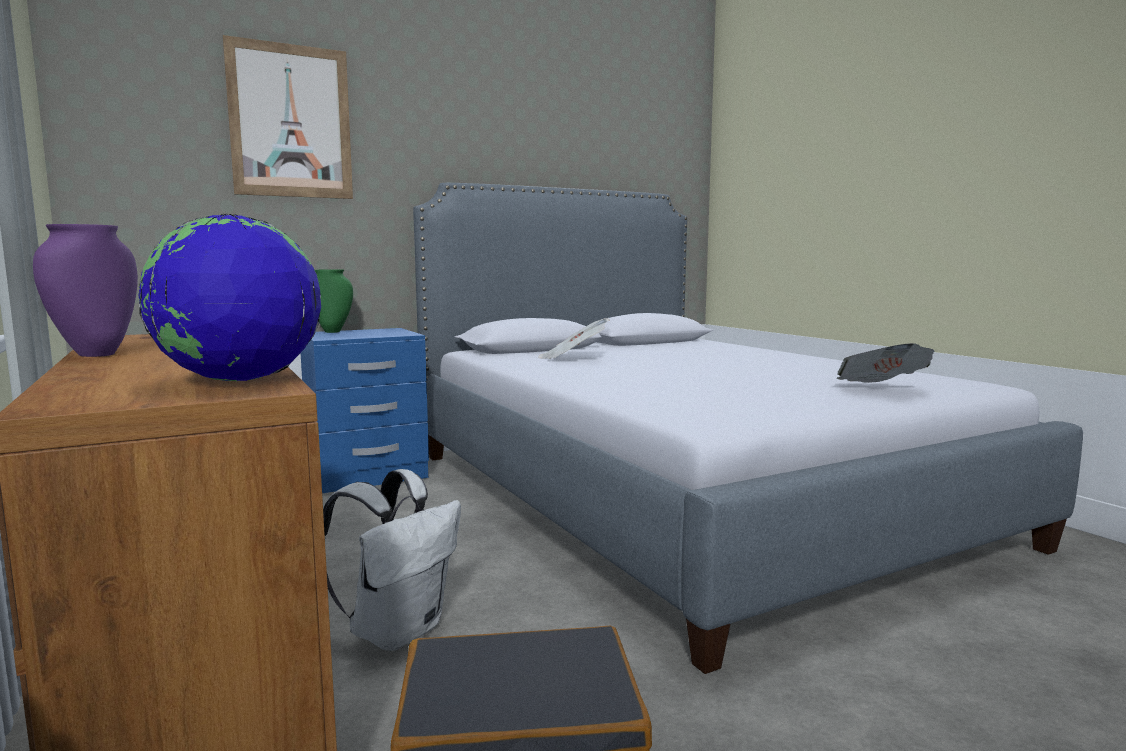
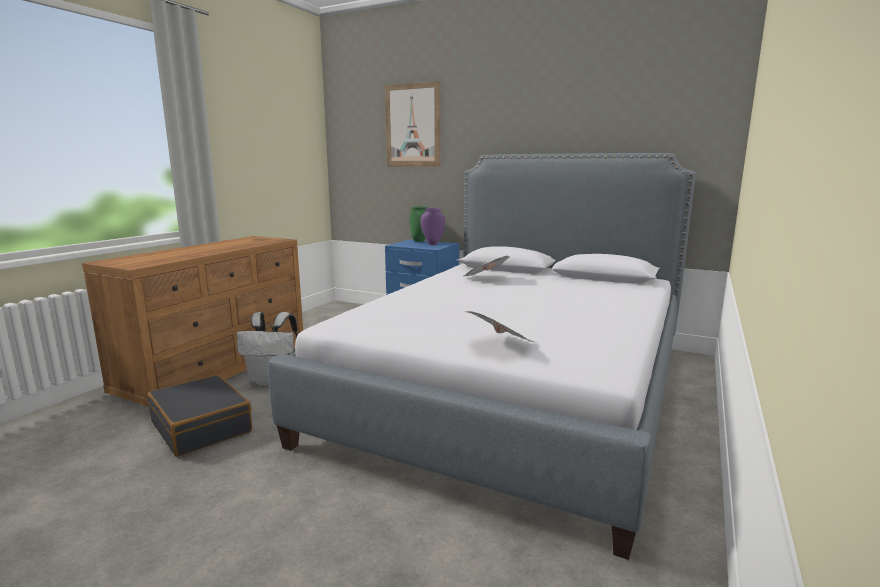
camera: 55 degrees right, 5 degrees up
purple vase [33,224,138,357] -> purple vase moved to [420,208,445,245]
globe [138,214,321,381] -> none

